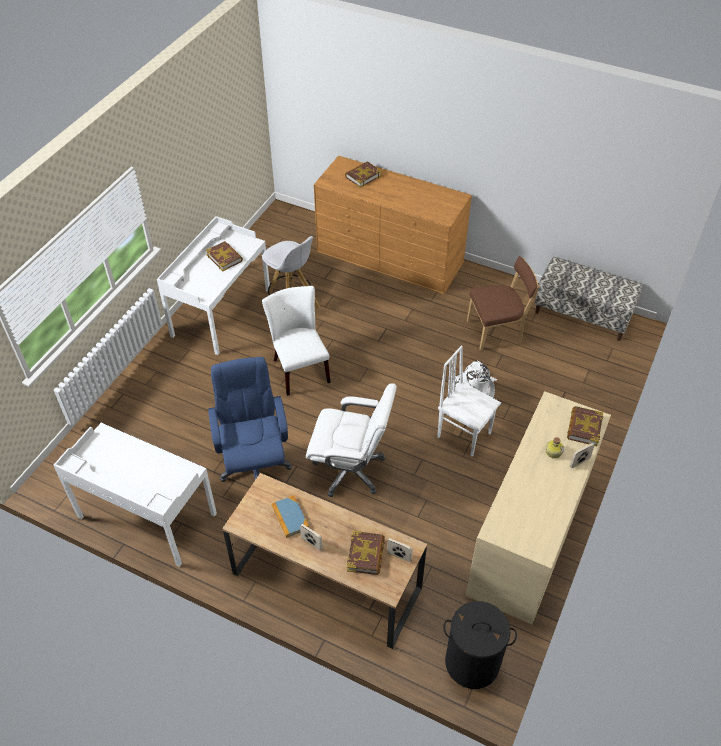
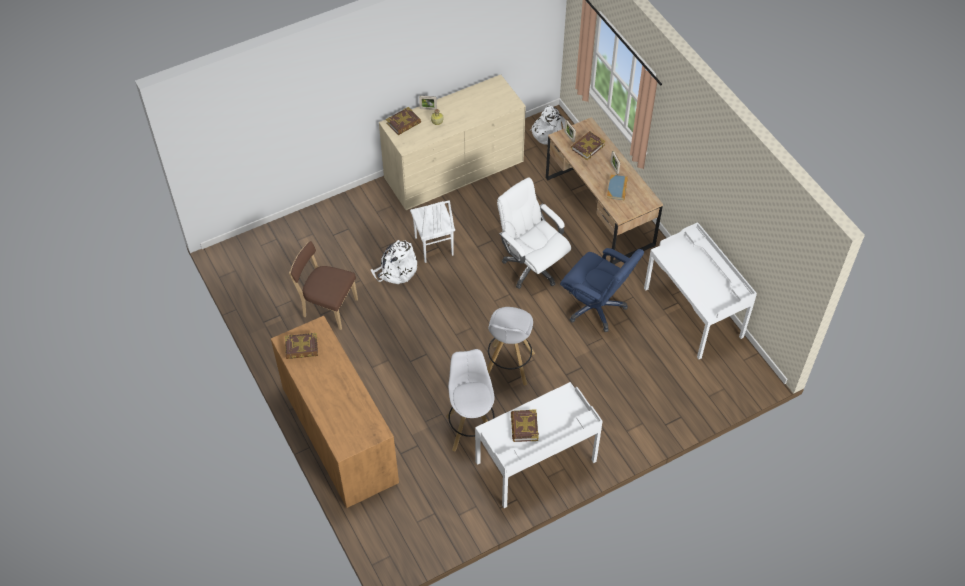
camera: 145 degrees left, 5 degrees up
blue office chair [208,357,292,482] -> blue office chair turned 75 degrees counterclockwise [560,248,644,332]
white chair [262,286,331,396] -> white stool [487,307,535,386]
book [345,161,382,188] -> book moved to [285,333,318,359]
black laundry basket [443,601,517,689] -> white backpack [529,105,566,145]
bench [535,257,643,341] -> none

